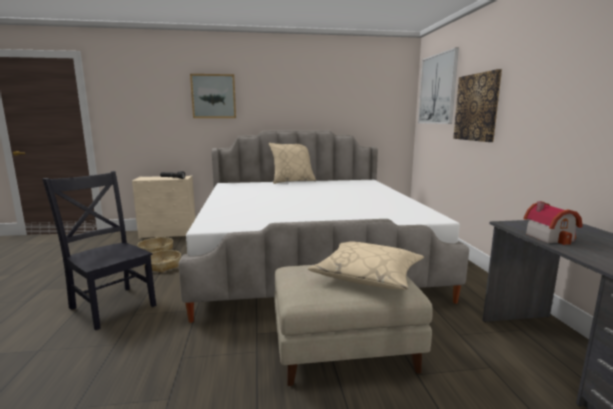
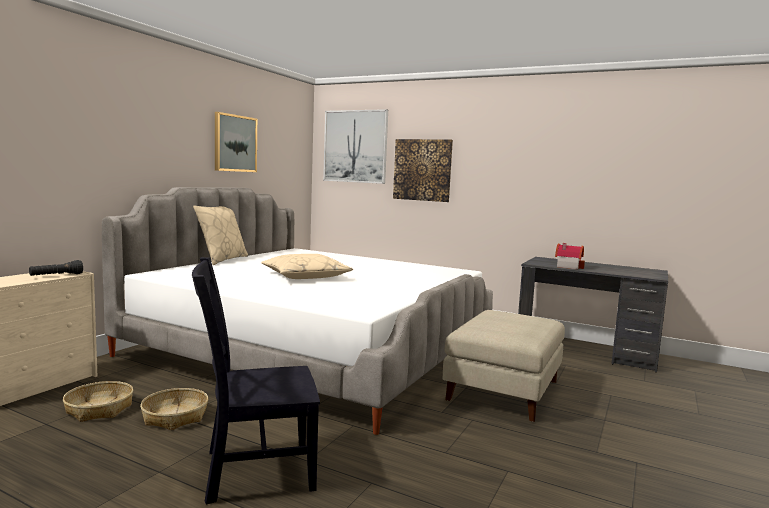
camera: 55 degrees left, 5 degrees down
picture [190,74,236,118] -> picture moved to [215,112,257,172]
beige pillow [308,241,424,290] -> beige pillow moved to [261,254,353,279]

